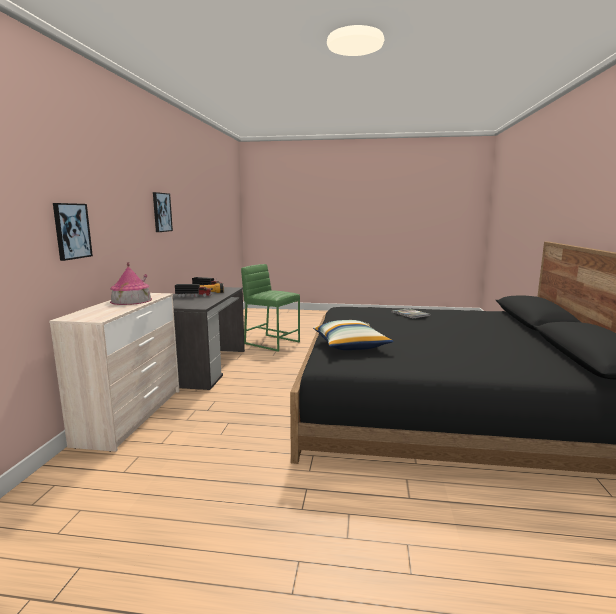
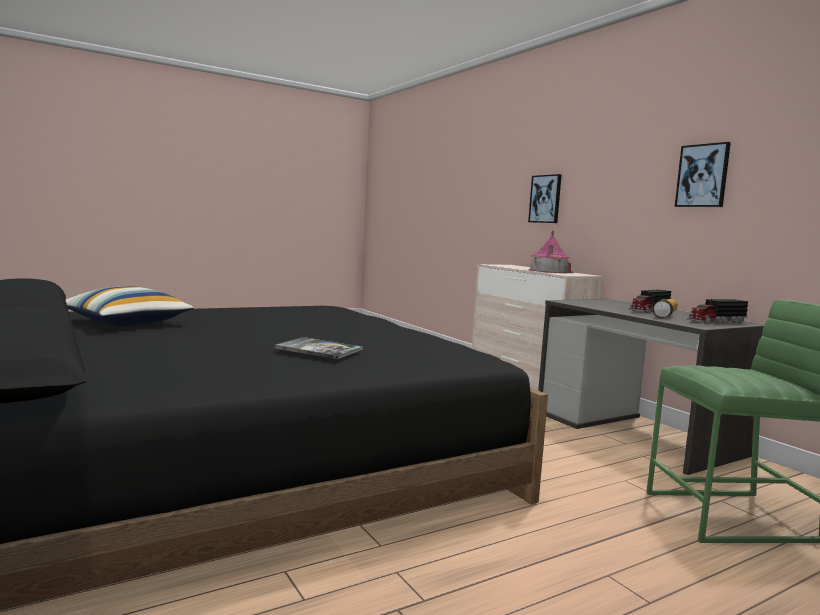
camera: 140 degrees right, 5 degrees down
pillow [313,320,394,350] -> pillow moved to [65,286,194,326]

